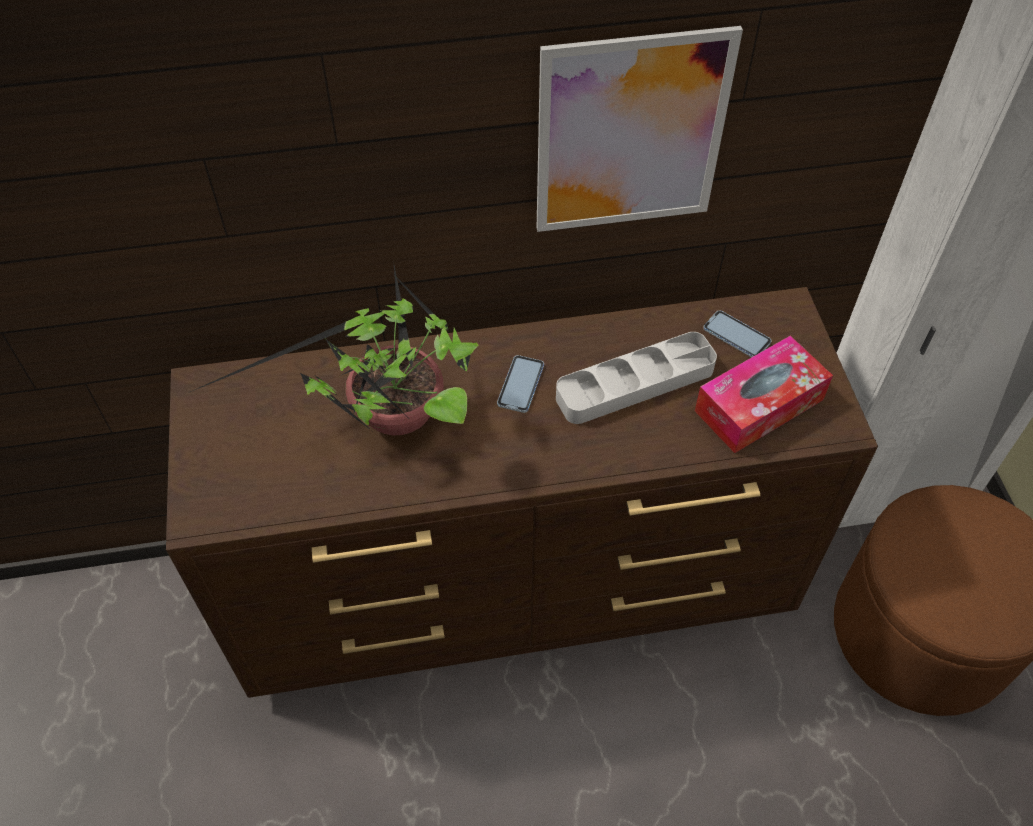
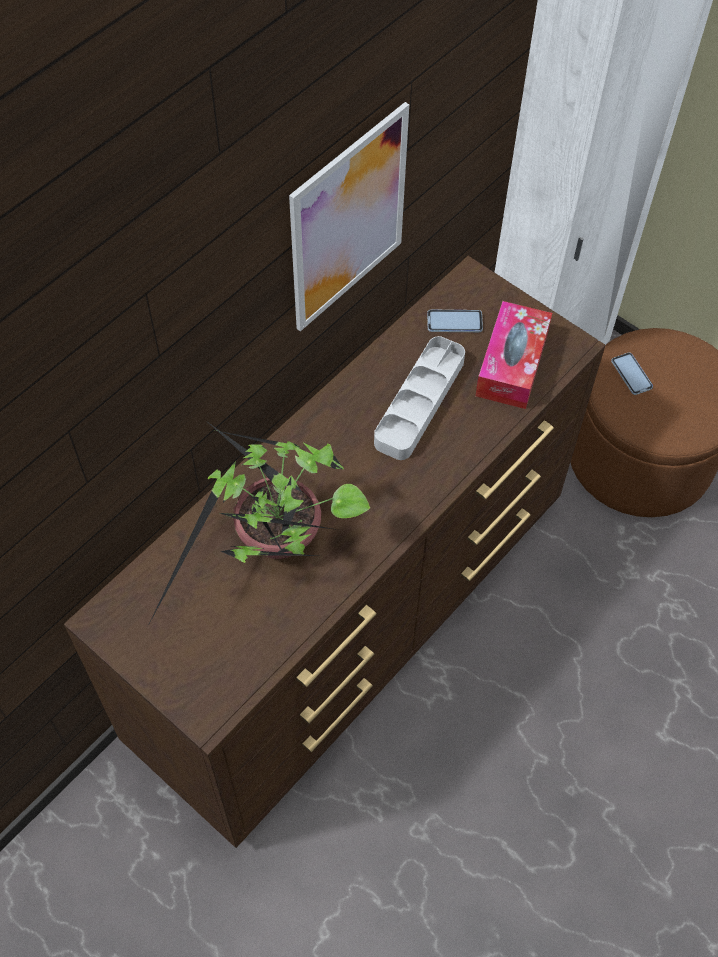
camera: 40 degrees left, 5 degrees up
phone [497,355,544,413] -> phone moved to [611,353,653,395]

